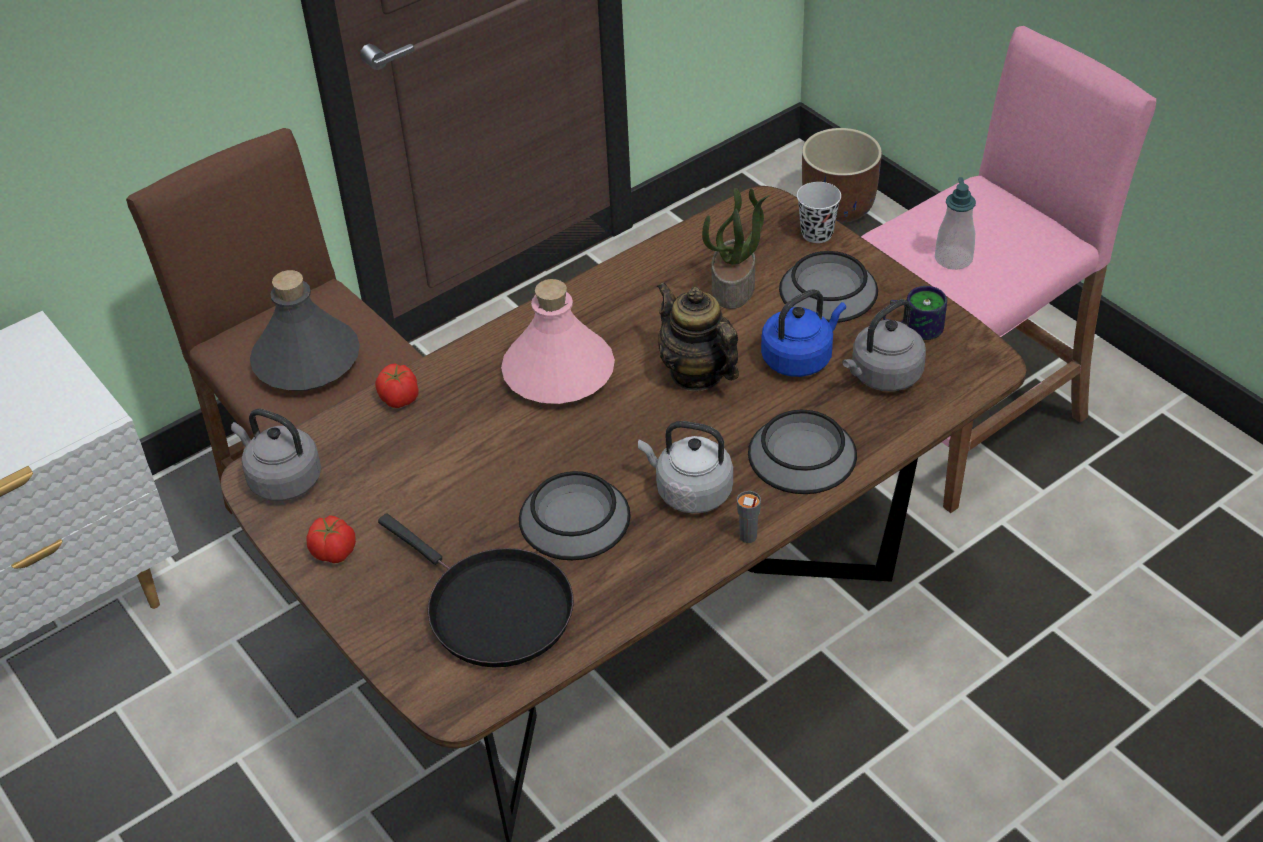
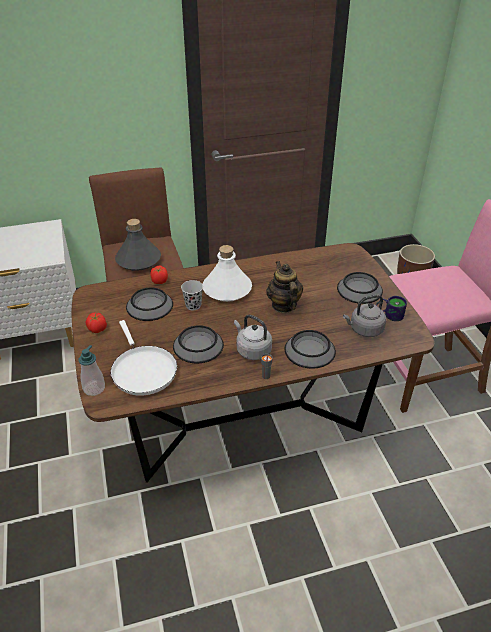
camera: 20 degrees right, 5 degrees down
grey kettle [231,409,321,501] -> none
black frying pan [378,514,573,667] -> white frying pan [111,320,177,395]
pink bottle [501,279,615,404] -> white bottle [203,245,252,302]
potted plant [702,188,771,309] -> none
blue kettle [761,289,846,377] -> none
black cup [797,182,841,243] -> black cup moved to [181,280,203,310]
soap dispenser [935,177,976,270] -> soap dispenser moved to [79,345,105,396]
none -> bowl [126,288,173,321]

